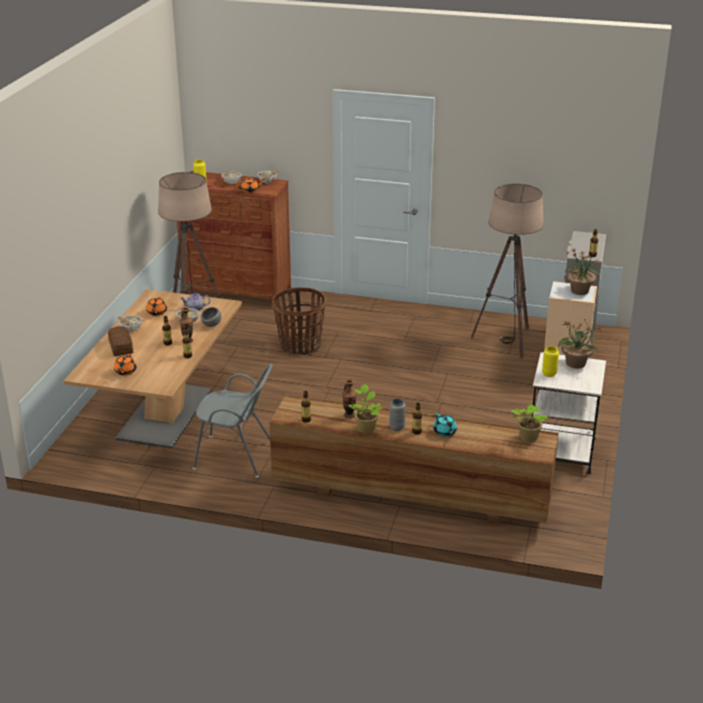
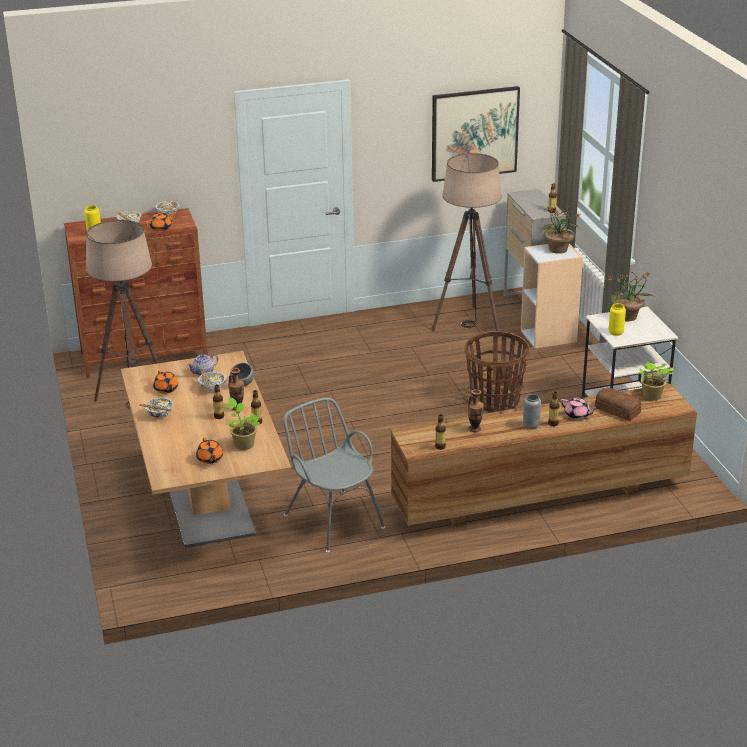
camera: 30 degrees left, 0 degrees up
bread [108,326,133,356] -> bread moved to [595,388,641,421]
grey chair [192,364,273,478] -> grey chair turned 105 degrees counterclockwise [283,398,385,553]
basket [272,287,326,355] -> basket moved to [465,331,529,412]
potted plant [349,384,382,433] -> potted plant moved to [225,397,260,450]
turquoise teapot [433,413,457,436] -> pink teapot [560,397,598,420]
none -> picture [432,86,520,182]

